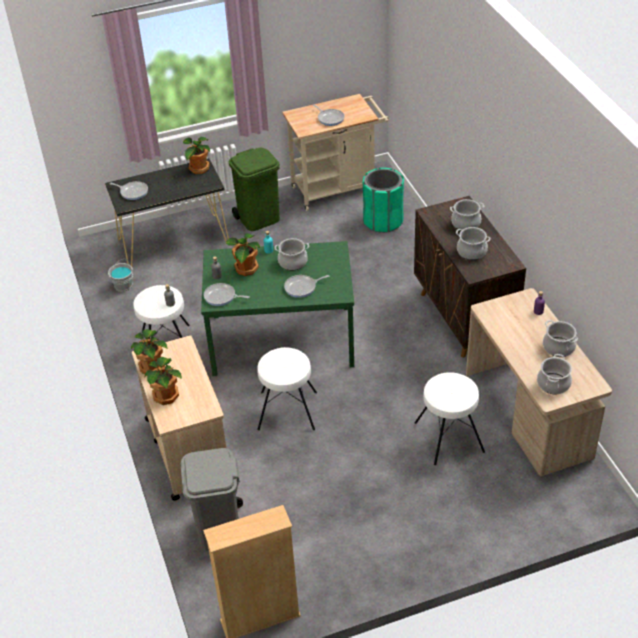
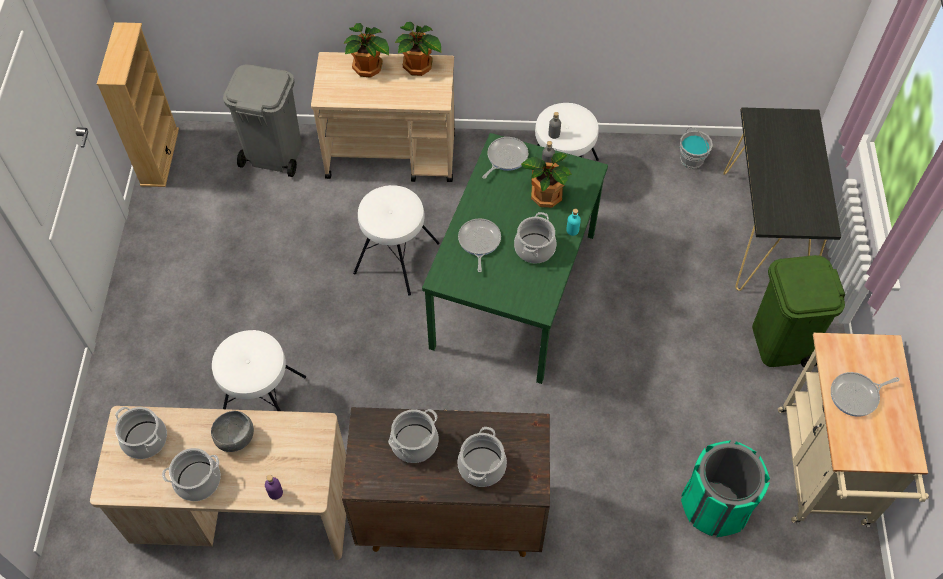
camera: 110 degrees right, 15 degrees up
frying pan [109,181,148,200] -> none
potted plant [183,137,210,174] -> none
none -> grey bowl [211,411,254,452]

